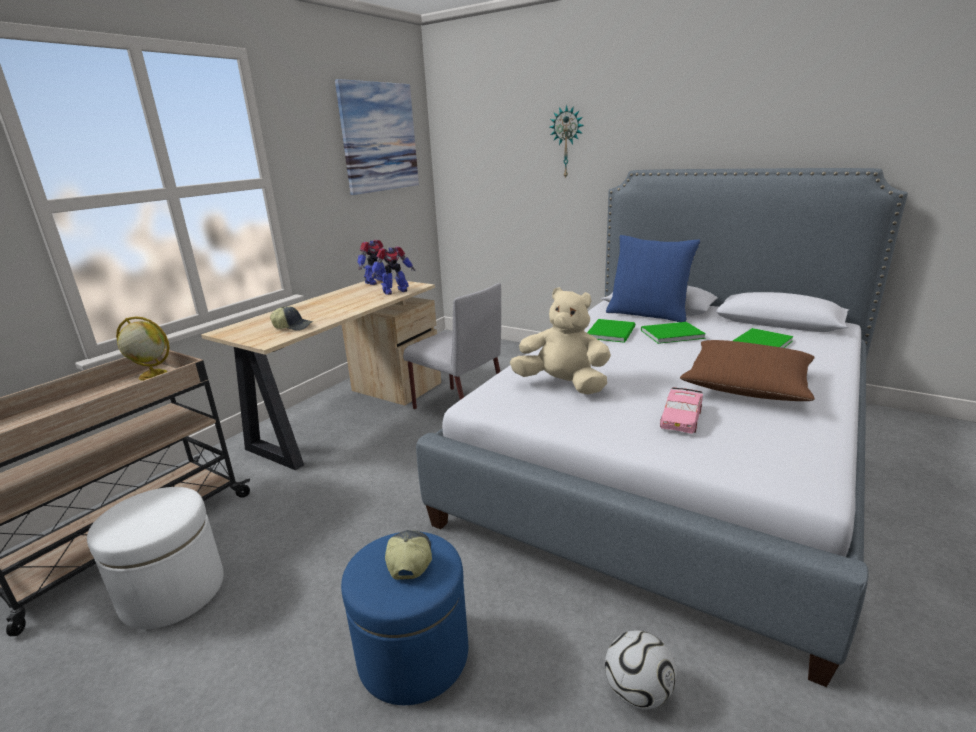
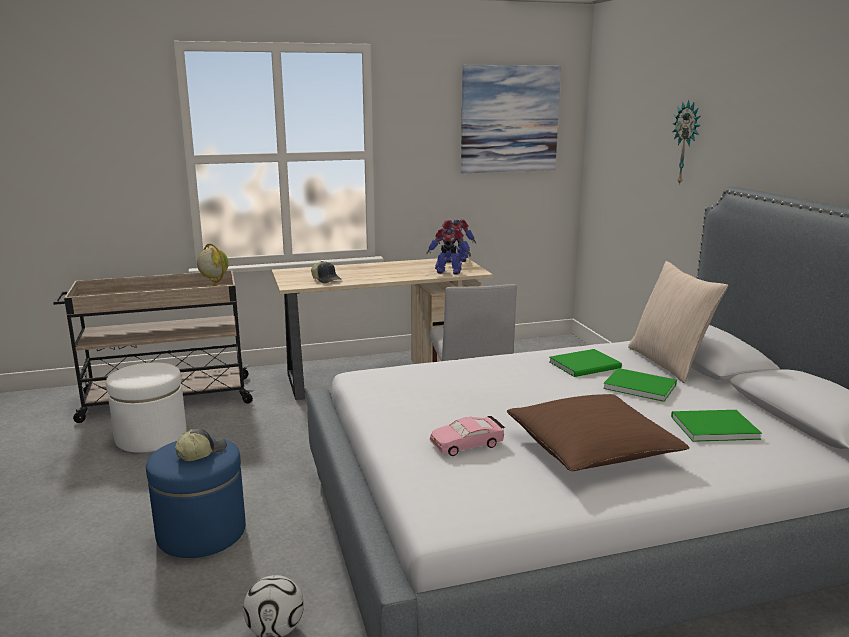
camera: 40 degrees right, 5 degrees down
beige plush toy [510,287,611,395] -> none
blue pillow [606,235,701,322] -> beige pillow [628,261,728,383]

